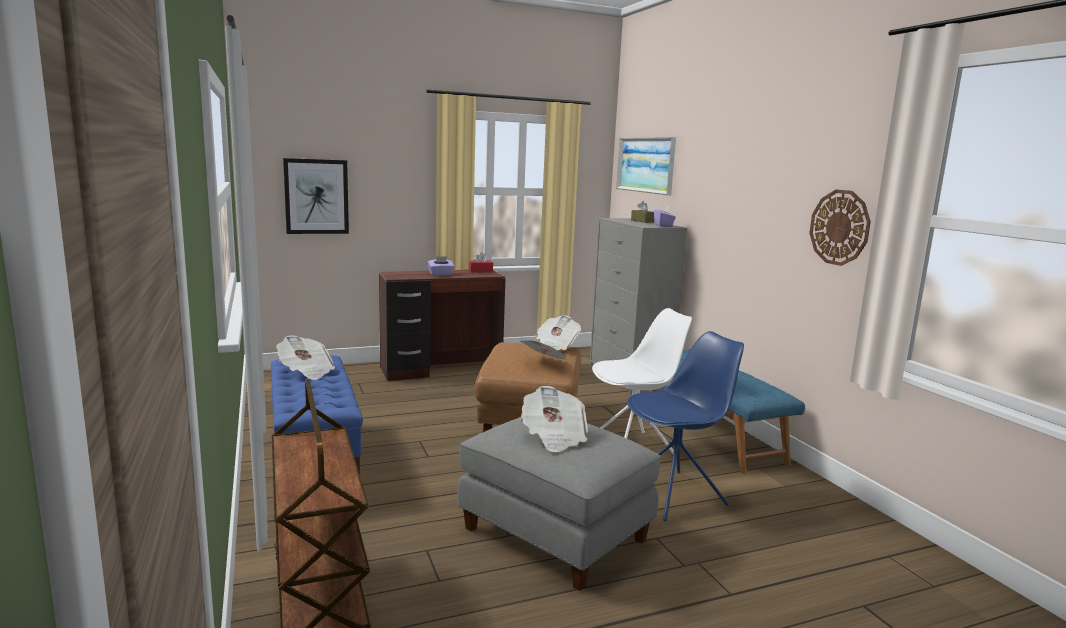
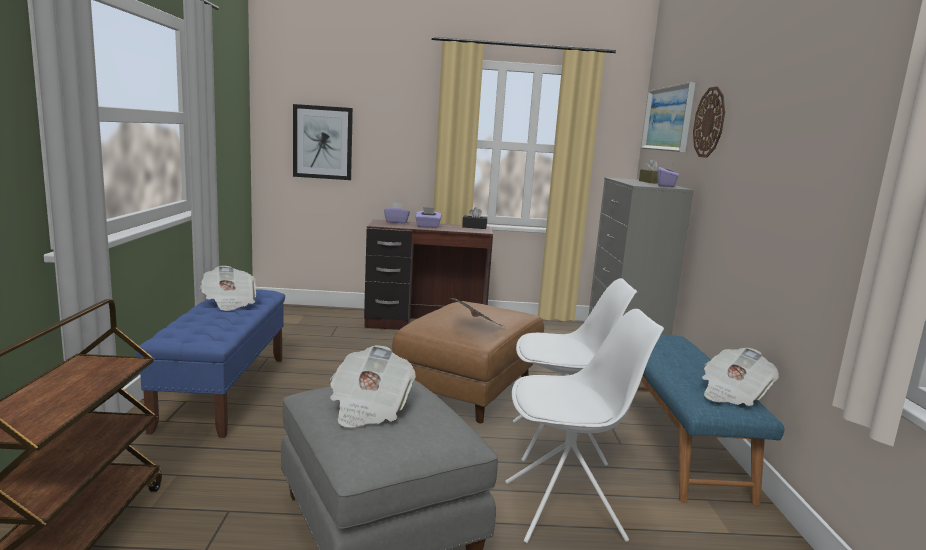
camera: 20 degrees right, 0 degrees up
red tissue box [469,252,493,272] -> black tissue box [462,207,487,229]
newspaper [536,315,581,351] -> newspaper moved to [702,348,779,406]
blue chair [627,331,744,521] -> white chair [505,309,664,543]
wall clock [809,190,871,266] -> wall clock moved to [693,86,725,158]
none -> purple tissue box [384,203,410,223]

